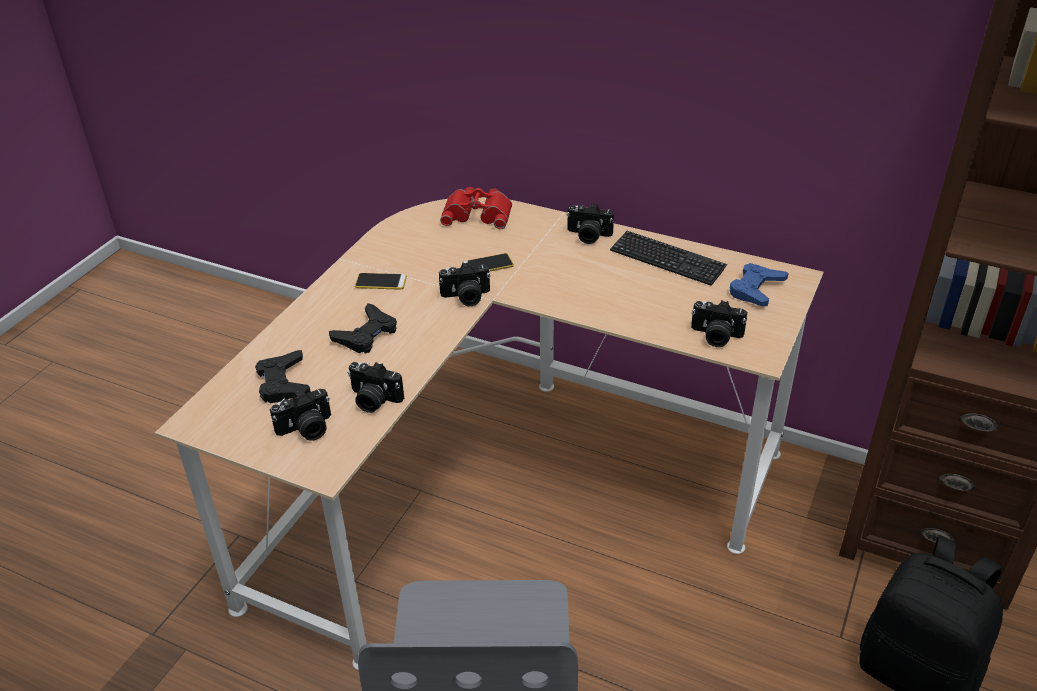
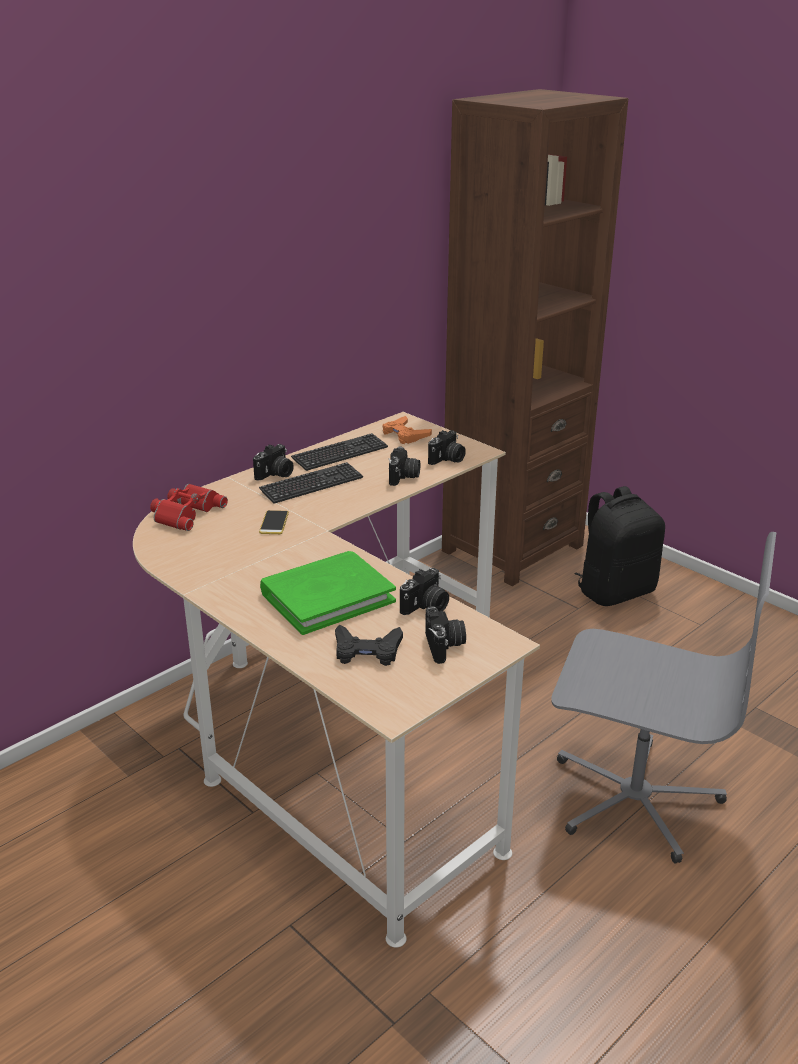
camera: 70 degrees left, 10 degrees down
black game controller [329,303,397,354] -> green book [260,551,396,635]
phone [355,273,407,290] -> none
camera [439,262,490,306] -> camera moved to [388,446,420,486]
blue game controller [730,263,788,306] -> orange game controller [382,416,432,444]
none -> keyboard [259,462,363,504]

